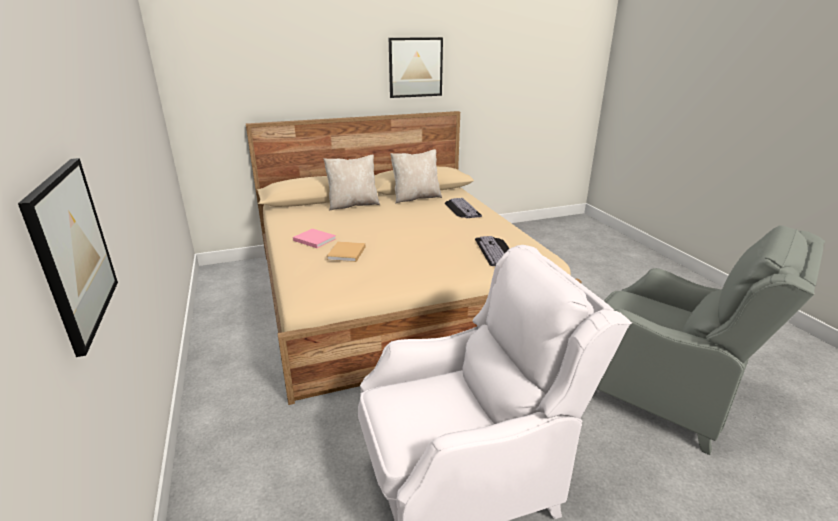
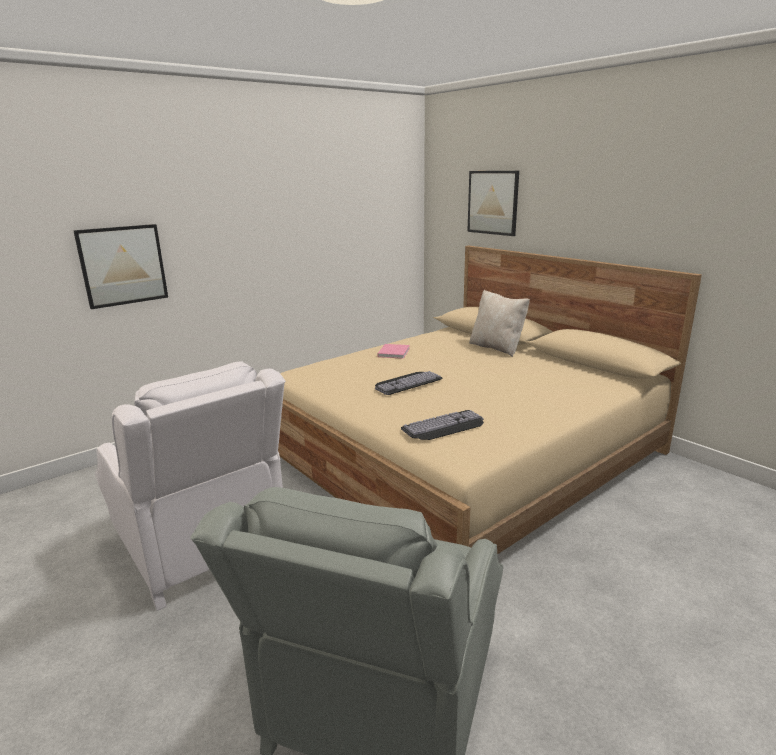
camera: 70 degrees right, 5 degrees down
beige book [327,241,365,262] -> none
picture [389,37,443,98] -> picture moved to [467,171,519,236]
beige pillow [390,149,442,203] -> none
keyboard [445,198,482,218] -> keyboard moved to [375,371,443,395]

